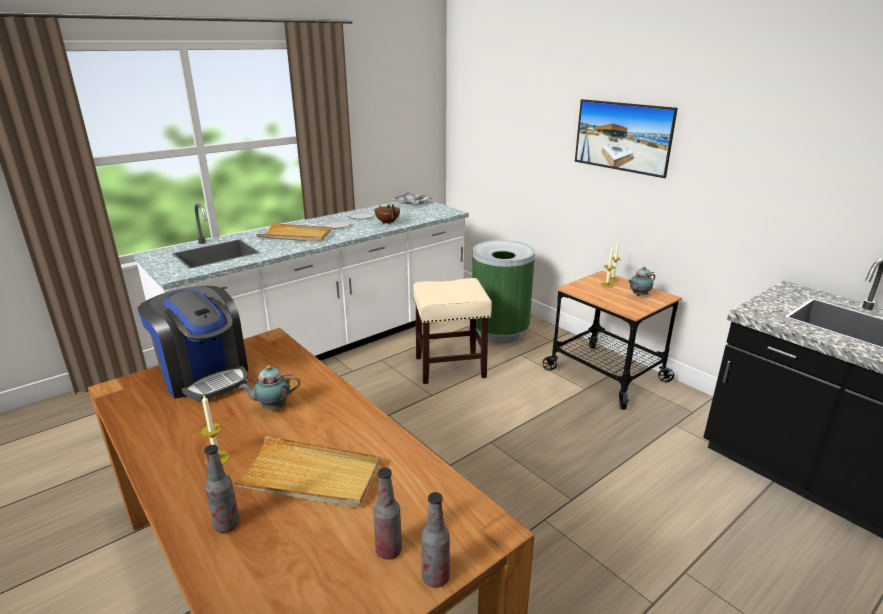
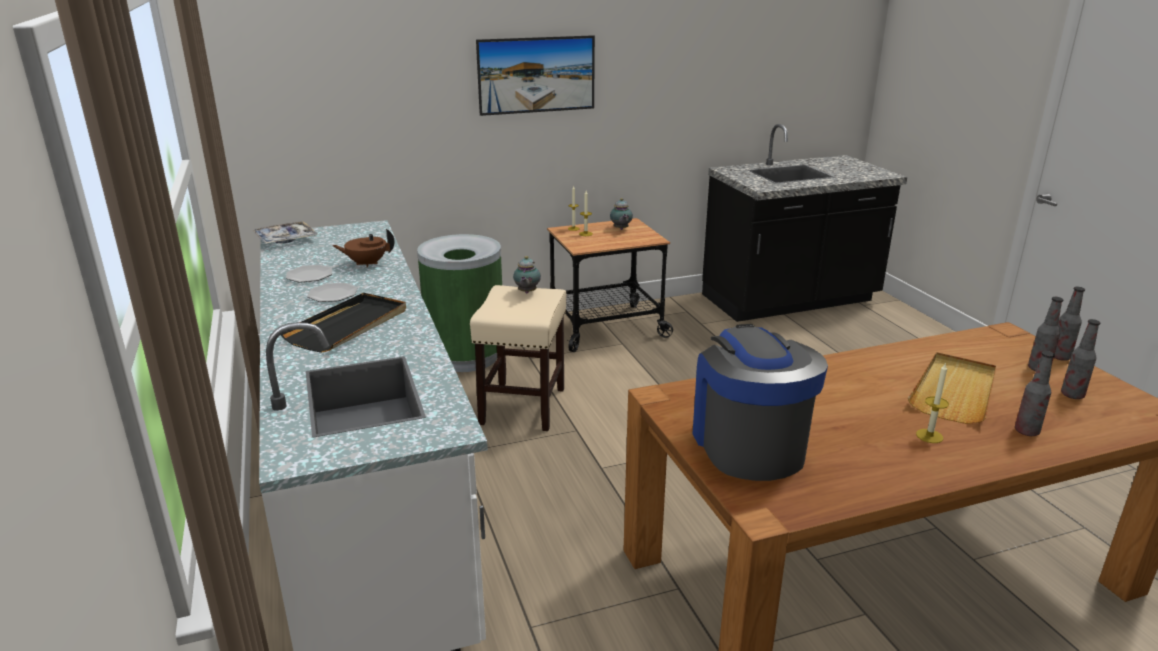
camera: 70 degrees left, 0 degrees up
coffee machine [138,286,248,401] -> coffee machine turned 75 degrees counterclockwise [692,324,828,481]
teapot [239,365,300,410] -> teapot moved to [513,256,541,293]
beige tray [256,223,332,242] -> black tray [281,293,406,353]
none -> bottle [1061,319,1100,399]

